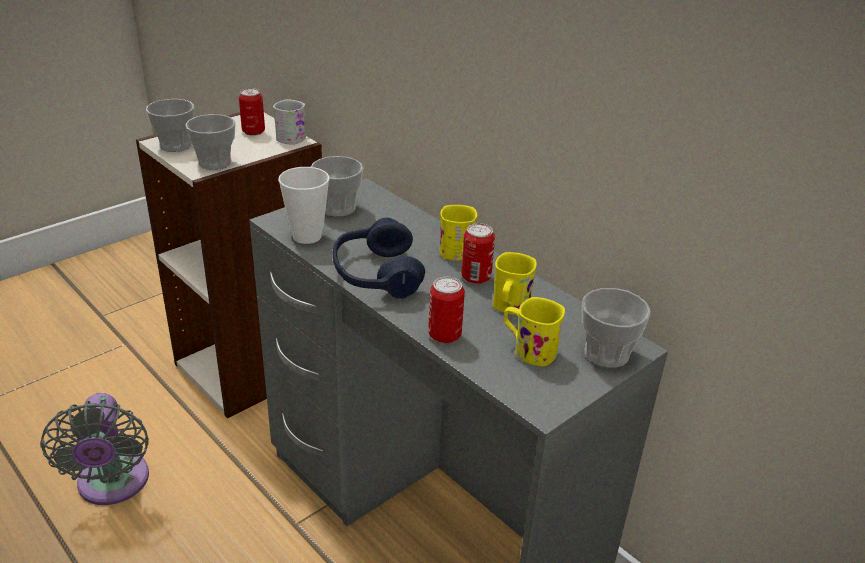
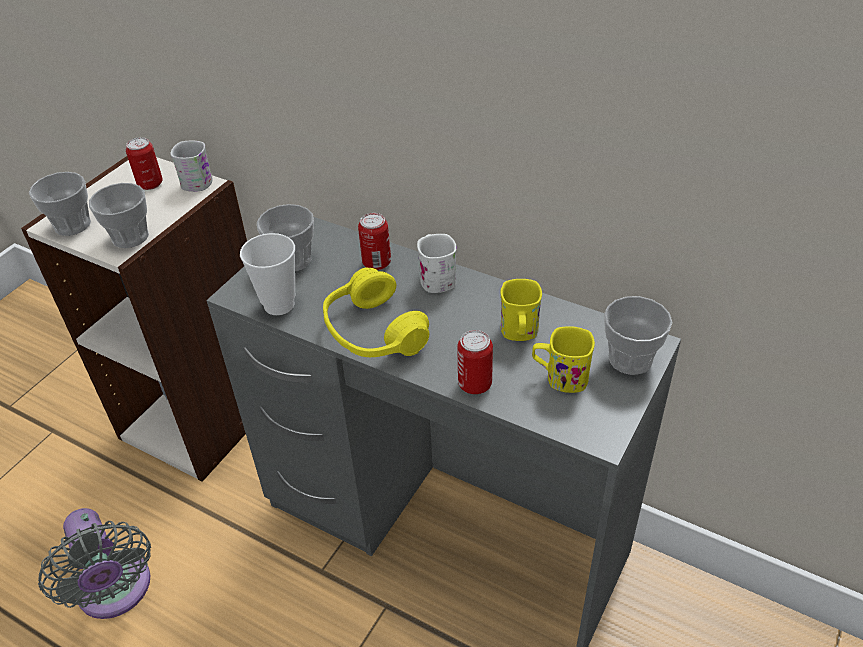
camera: 15 degrees left, 10 degrees up
blue headphones [333,218,425,299] -> yellow headphones [323,267,429,357]
yellow mug [439,205,477,261] -> white mug [417,234,457,293]
can [461,223,495,284] -> can moved to [358,213,391,270]

